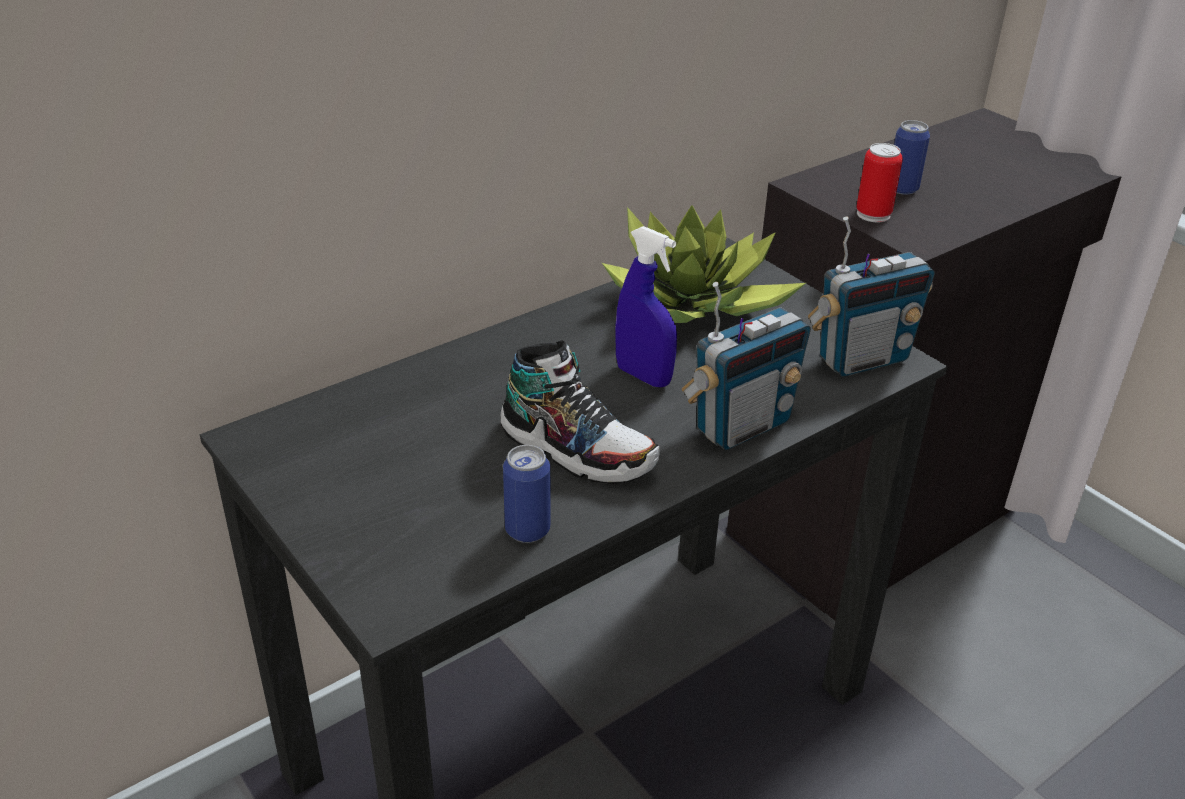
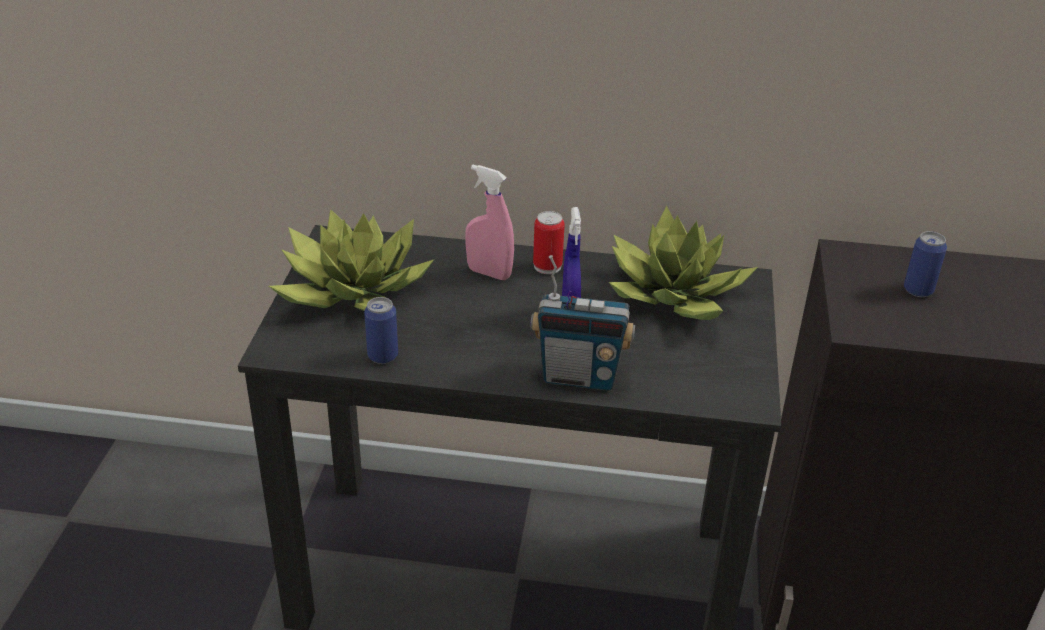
camera: 45 degrees right, 0 degrees up
shoe [500,340,660,484] -> none
radio [808,216,935,377] -> none
can [856,143,903,222] -> can moved to [533,211,565,274]
none -> potted plant [269,209,434,311]
none -> pink spray bottle [465,165,514,280]

